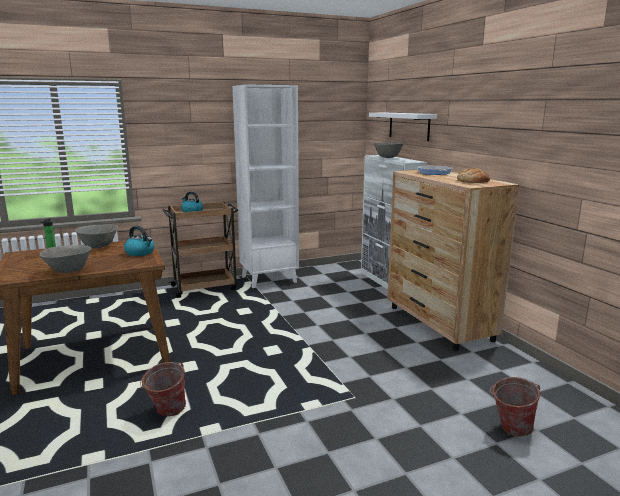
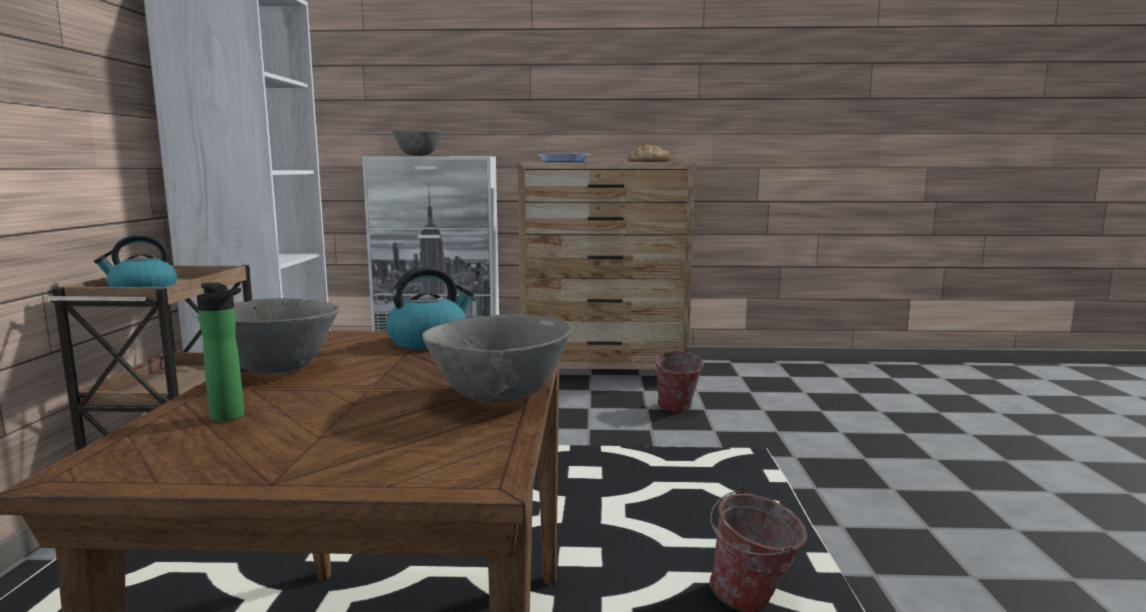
camera: 65 degrees left, 5 degrees down
white shelf [369,113,437,141] -> none
bucket [490,377,540,436] -> bucket moved to [651,348,704,412]

